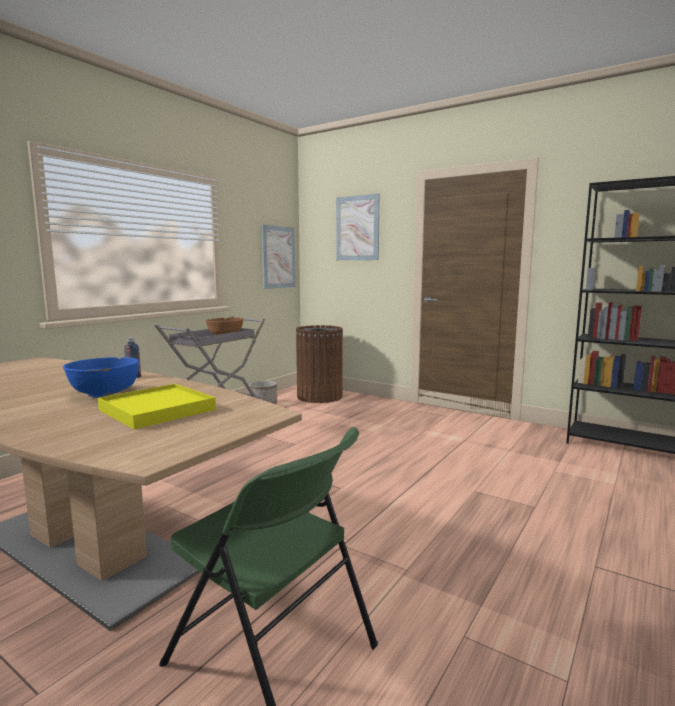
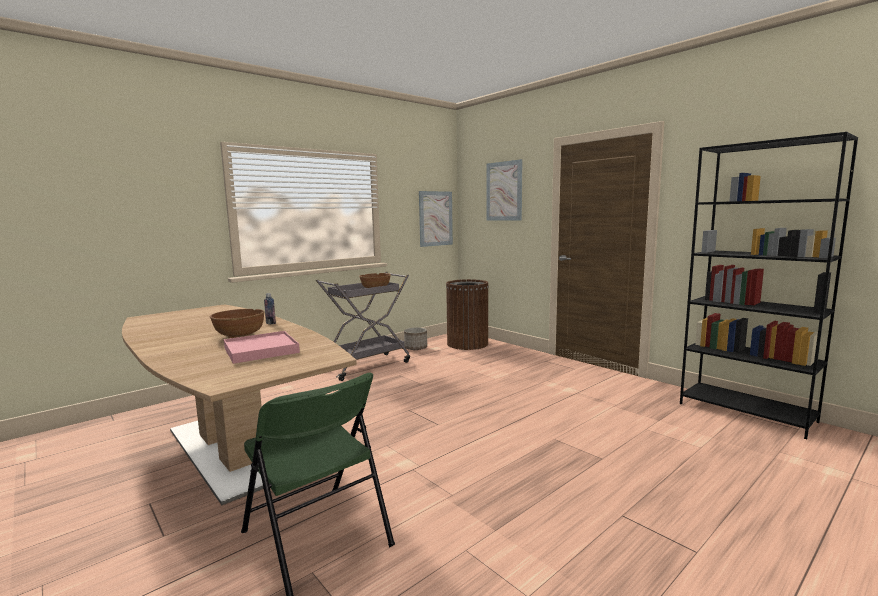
camera: 15 degrees right, 0 degrees up
blue bowl [63,357,140,398] -> brown bowl [210,309,265,338]
yellow tray [98,384,216,429] -> pink tray [224,331,300,364]

